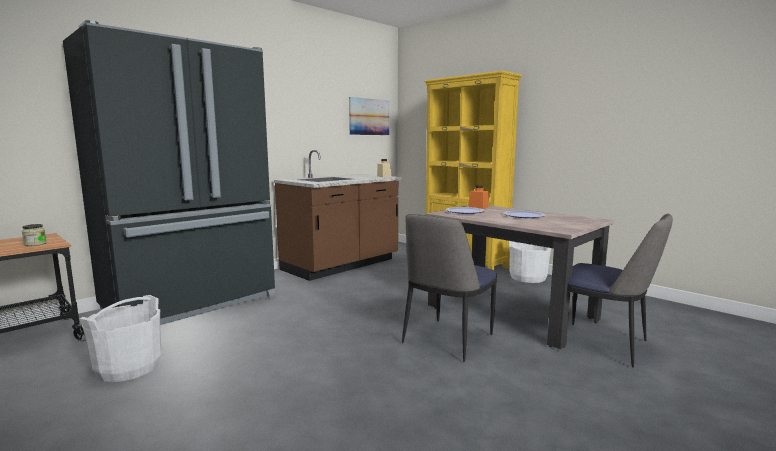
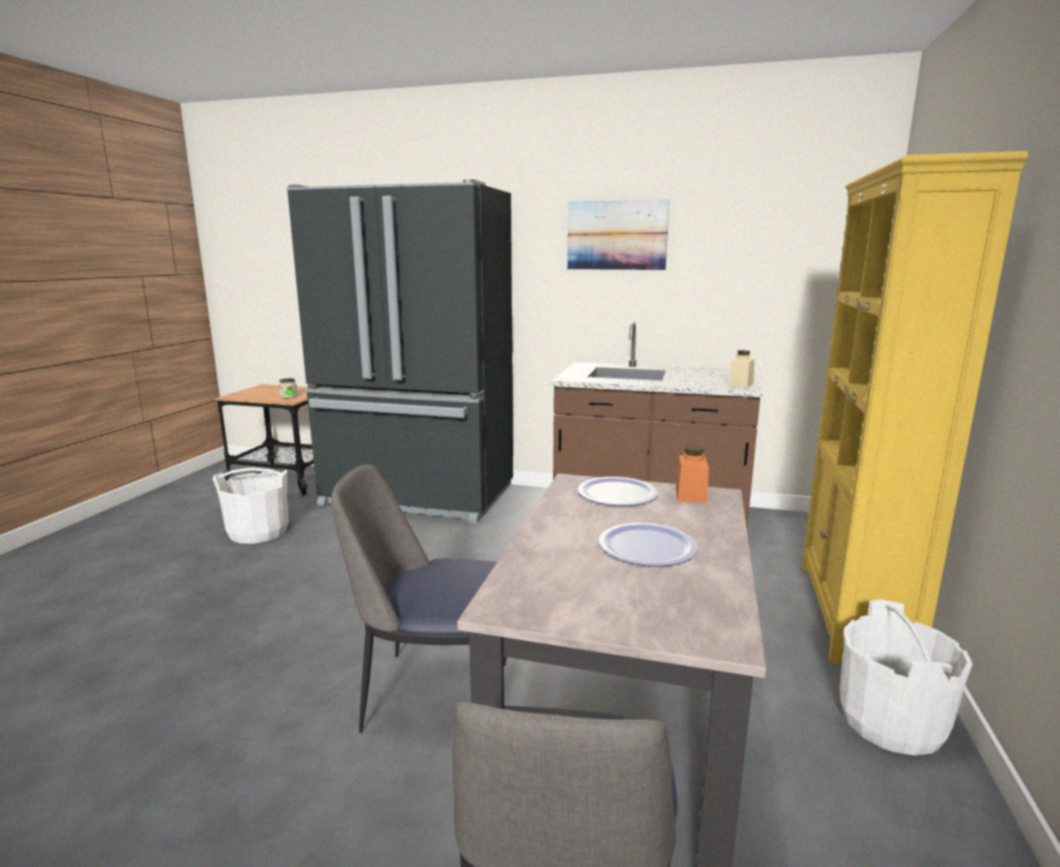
camera: 60 degrees right, 5 degrees up
picture [349,97,389,135] -> picture moved to [567,199,669,270]

